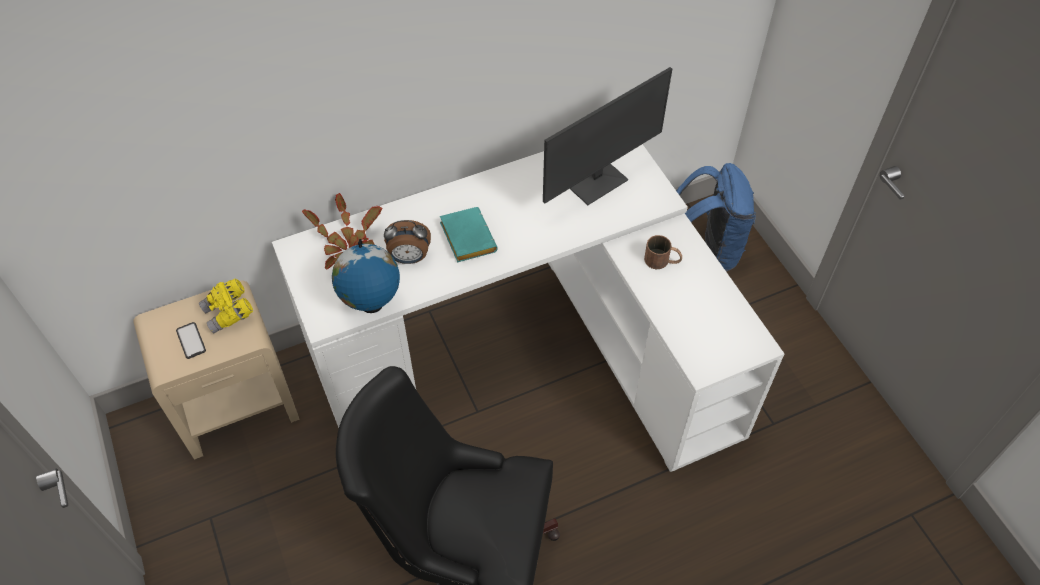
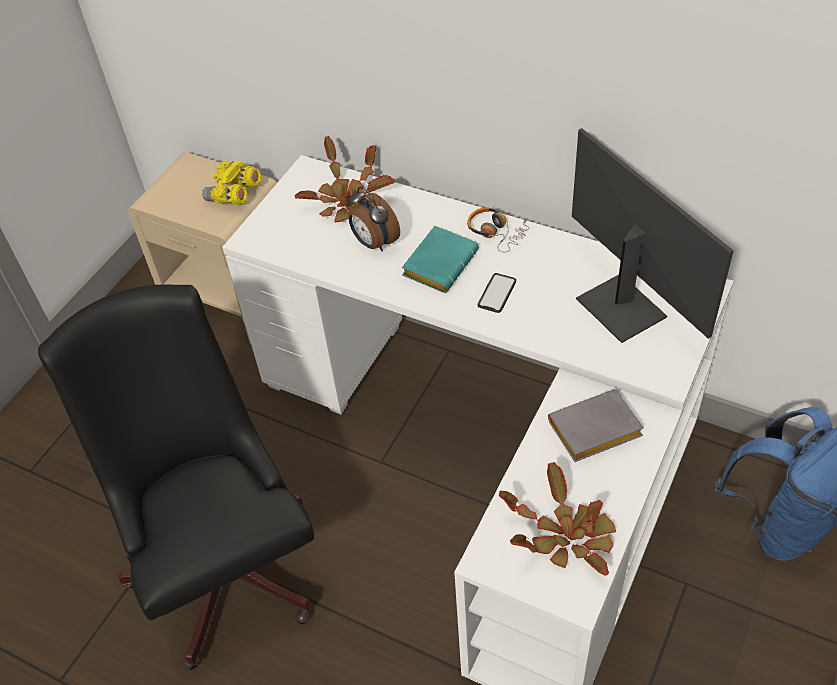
camera: 55 degrees right, 5 degrees down
phone [176,322,206,359] -> phone moved to [478,273,516,313]
globe [332,239,400,313] -> none
monitor [543,67,672,205] -> monitor turned 135 degrees counterclockwise [572,128,734,343]
brown mug [644,235,682,269] -> grey book [548,389,644,462]
none -> headphones [467,207,529,252]
none -> potted plant [499,462,616,576]

